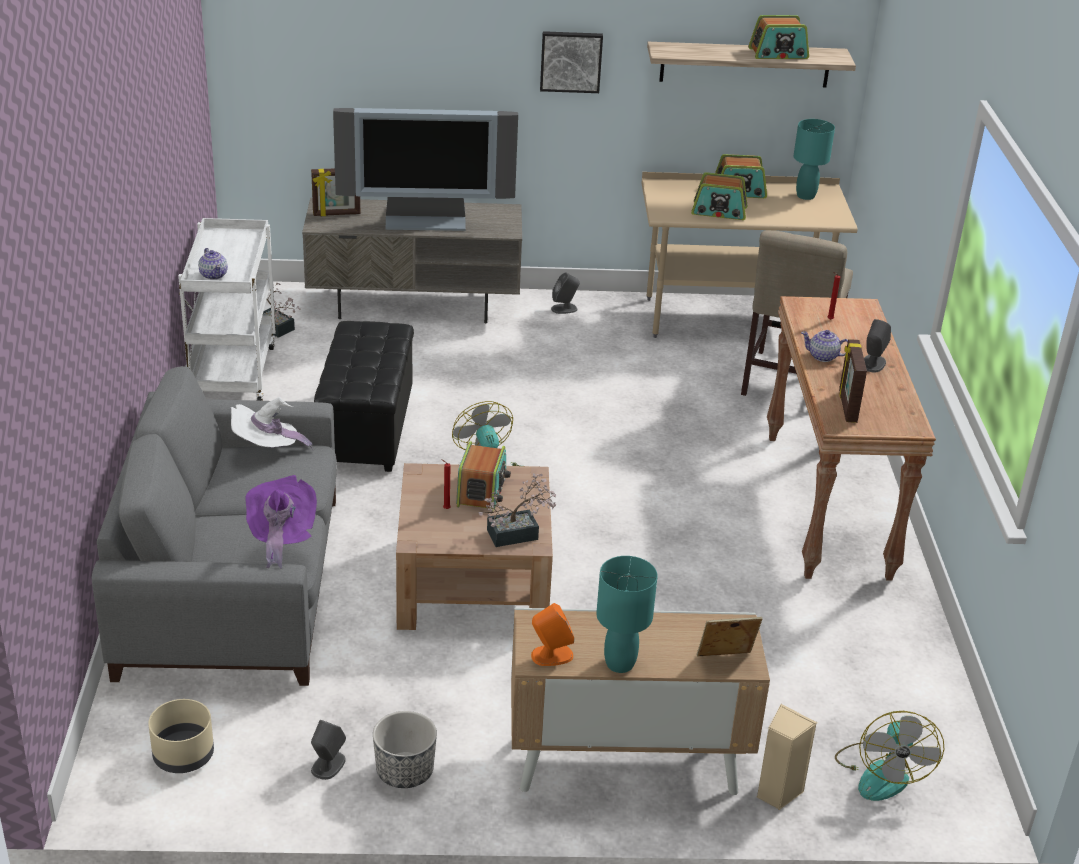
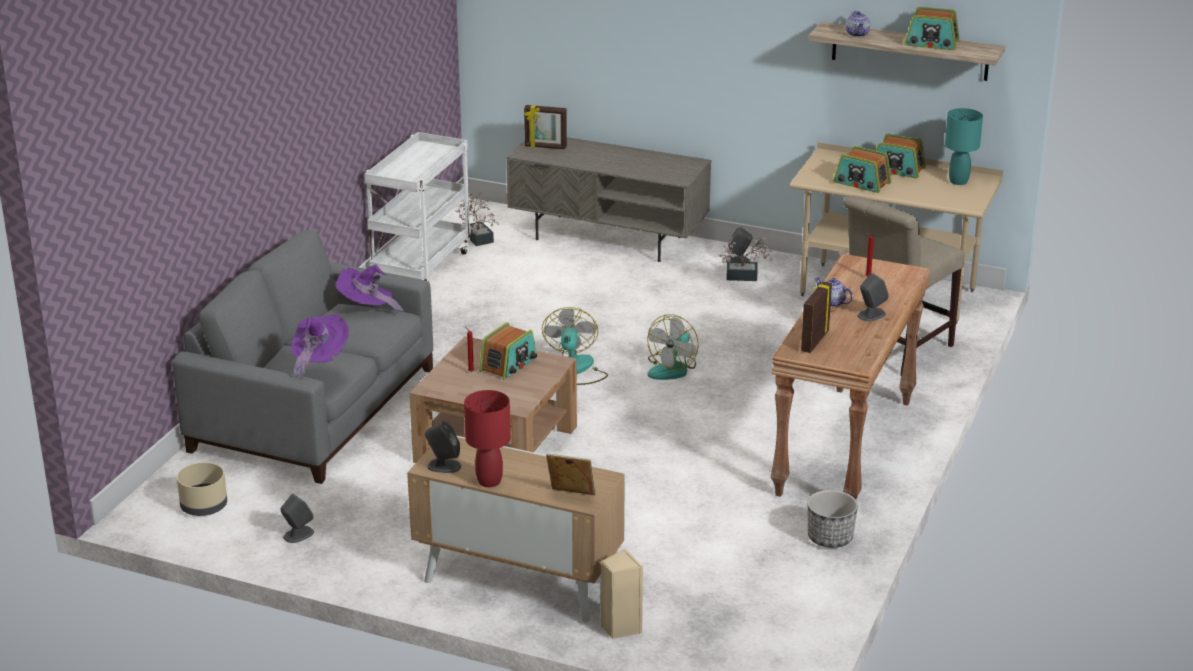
camera: 25 degrees right, 5 degrees down
teapot [198,248,228,280] -> teapot moved to [845,11,870,37]
white hat [231,397,313,450] -> purple hat [335,265,403,315]
black ottoman [314,321,414,472] -> none
television [333,108,518,231] -> none
planter [373,711,437,788] -> planter moved to [807,490,858,548]
potted plant [478,473,556,547] -> potted plant moved to [718,236,772,281]
orange speaker [531,603,574,666] -> grey speaker [425,421,461,473]
picture [540,31,603,93] -> none
turquoise table lamp [596,556,657,673] -> red table lamp [464,390,511,487]
fan [835,711,944,801] -> fan moved to [647,314,699,380]

